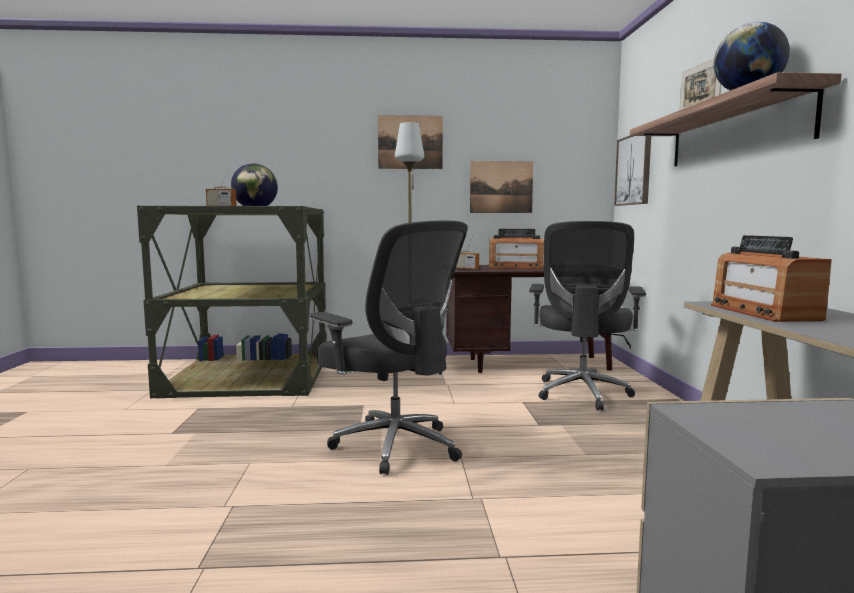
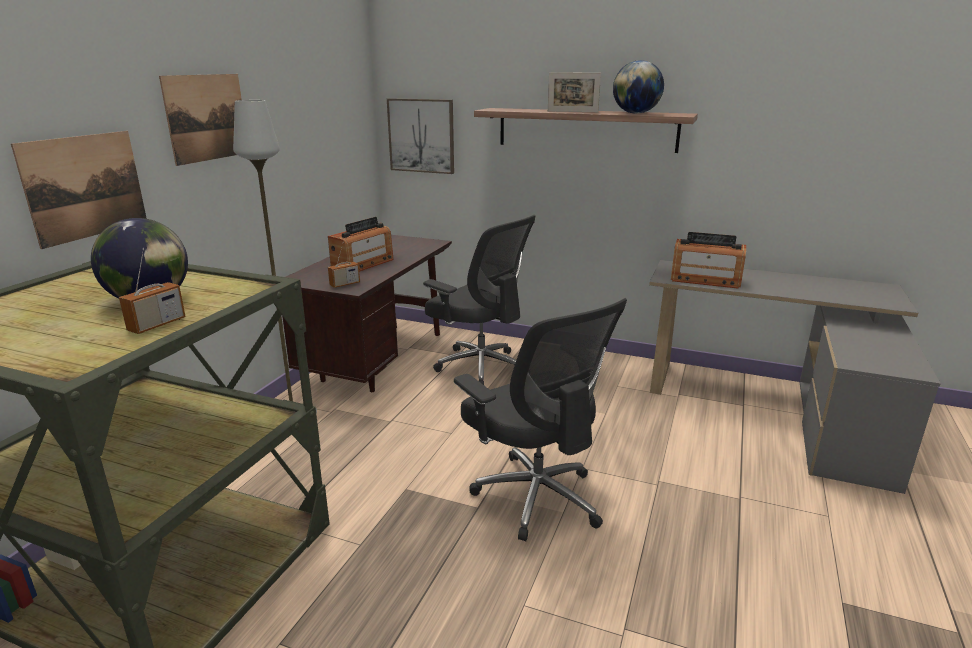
camera: 65 degrees left, 15 degrees up
office chair [310,221,468,475] -> office chair turned 75 degrees clockwise [454,298,627,541]
picture [470,161,533,213] -> picture moved to [11,131,147,249]

